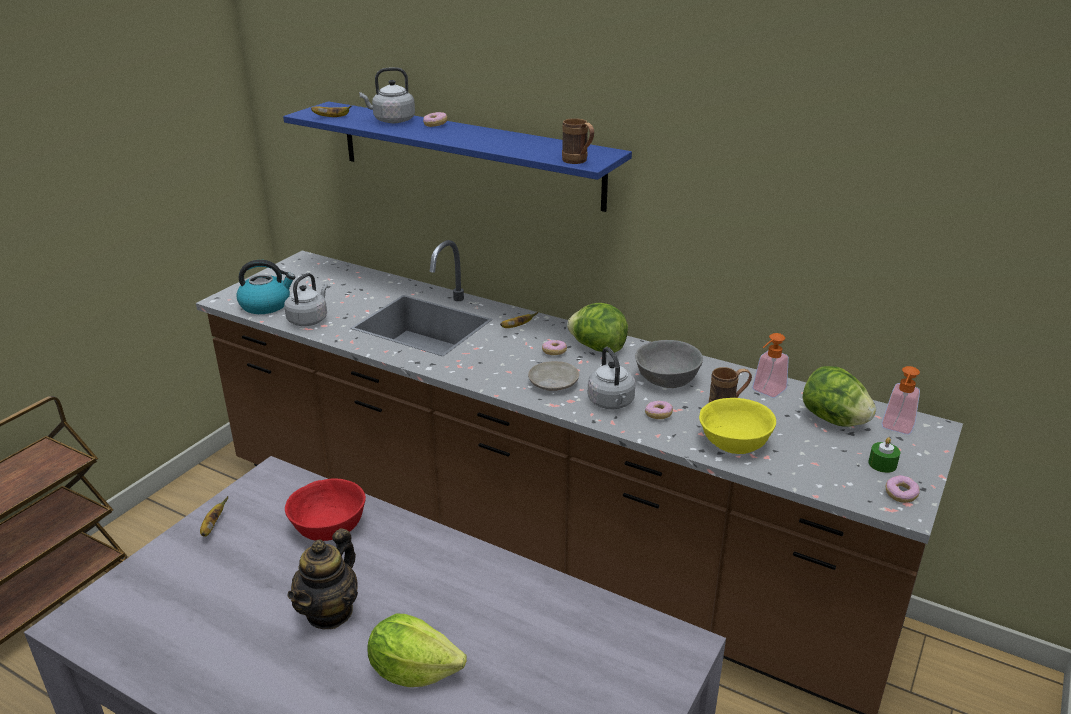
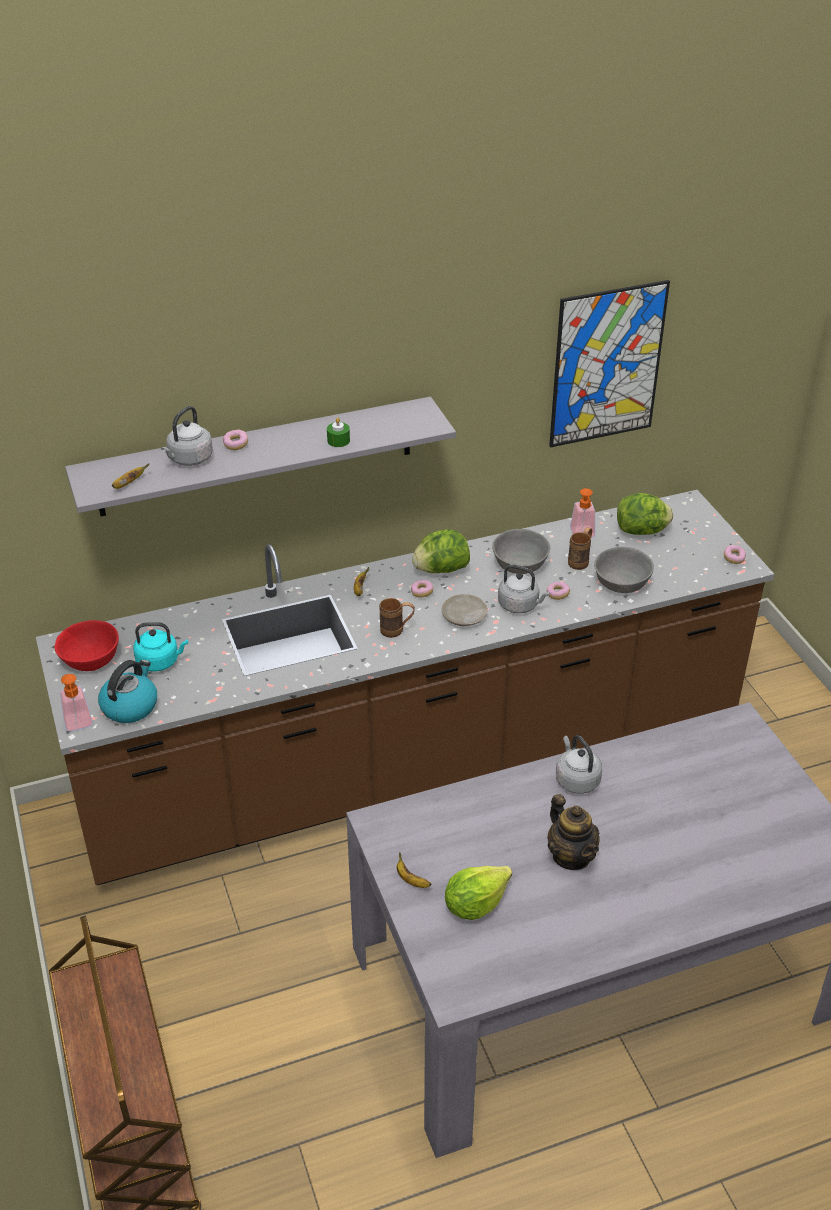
camera: 50 degrees left, 10 degrees up
blue shelf [283,101,632,212] -> grey shelf [65,397,456,516]
grey kettle [284,273,328,326] -> grey kettle moved to [556,735,602,794]
red bowl [285,479,366,541] -> red bowl moved to [55,620,119,671]
lettuce [368,613,467,687] -> lettuce moved to [445,866,512,920]
brown mug [562,118,594,164] -> brown mug moved to [379,598,415,638]
yellow bowl [699,398,776,454] -> grey bowl [594,547,654,593]
green candle [868,438,900,473] -> green candle moved to [327,417,350,447]
soap dispenser [881,366,920,434] -> soap dispenser moved to [60,674,93,731]
none -> turquoise kettle [133,622,188,672]
none -> picture [549,280,670,447]

